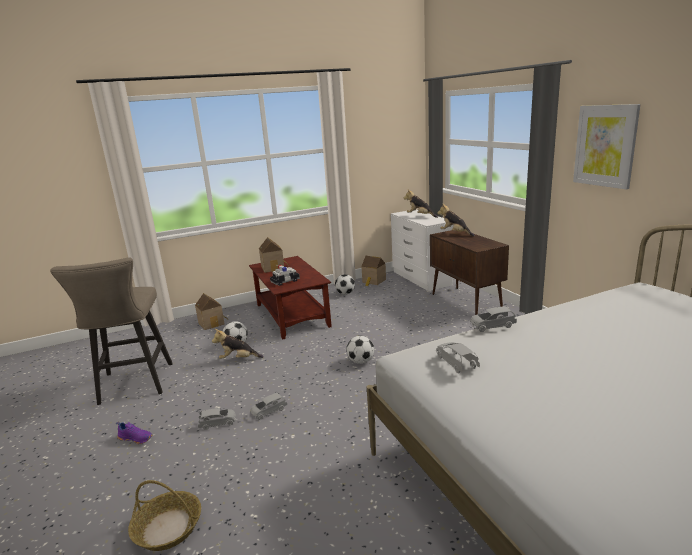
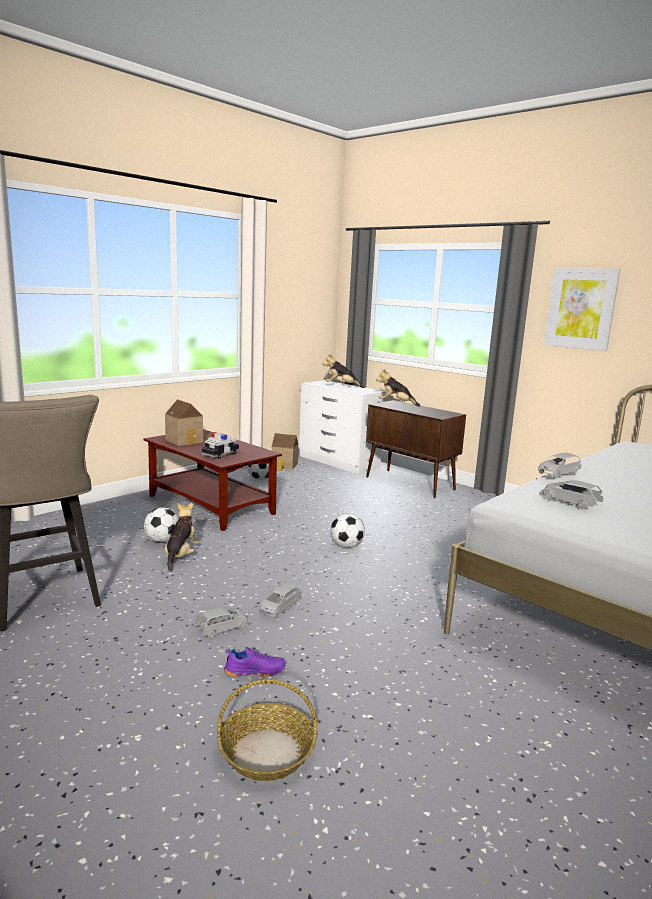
camera: 25 degrees left, 5 degrees down
purple shoe [116,422,152,444] -> purple shoe moved to [224,647,286,677]
toy house [195,293,229,330] -> none
plush toy [212,329,264,359] -> plush toy turned 120 degrees clockwise [165,502,199,572]

